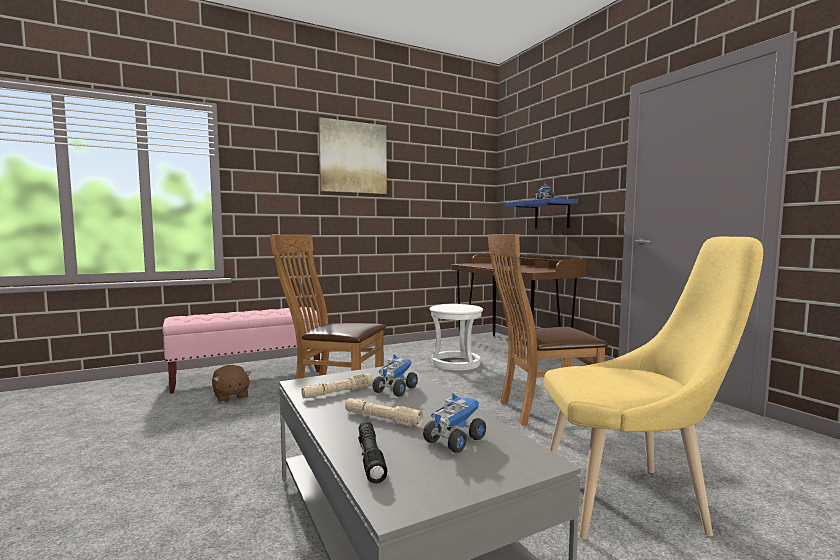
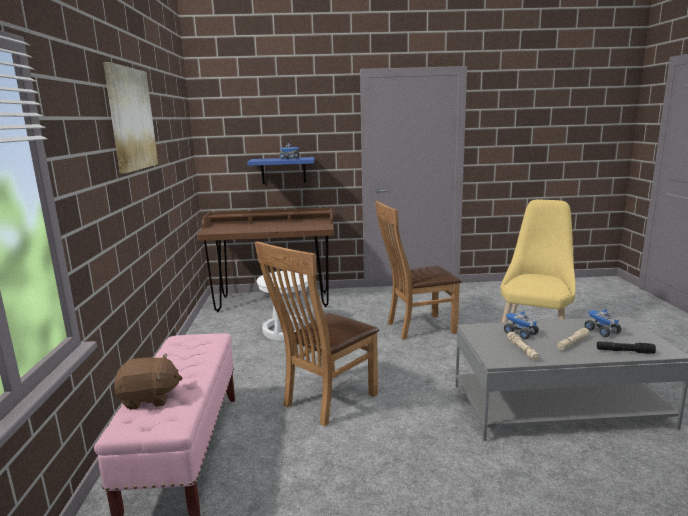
camera: 65 degrees left, 10 degrees up
brown plush toy [212,365,251,403] -> brown plush toy moved to [114,354,182,410]
brown chair [488,234,608,425] -> brown chair turned 60 degrees clockwise [375,201,462,340]

